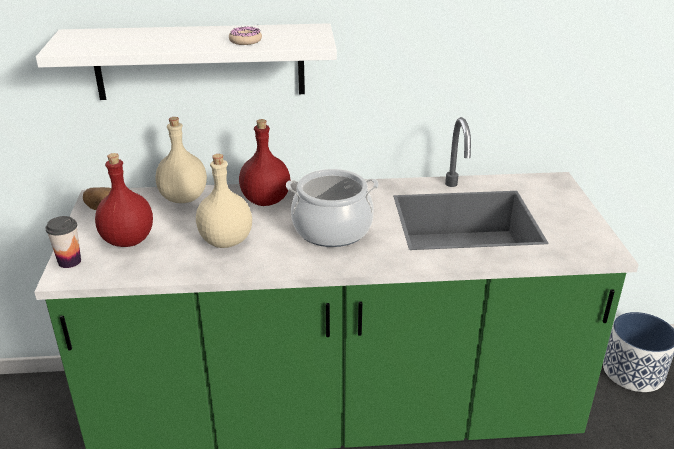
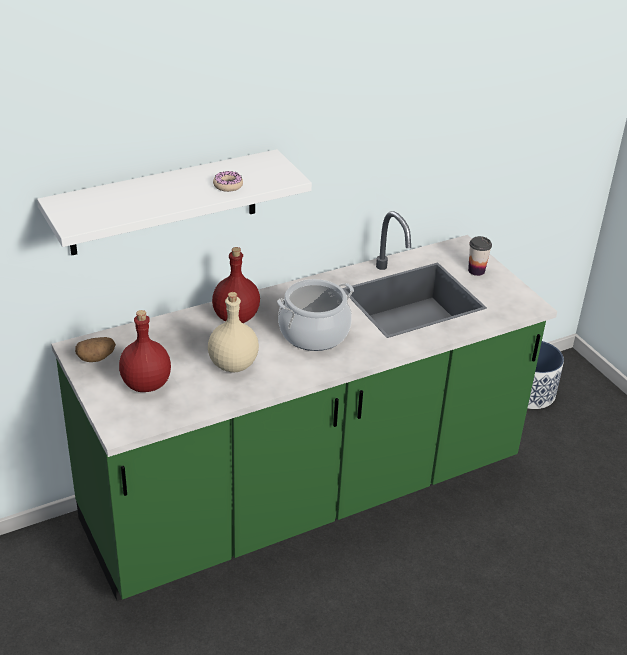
camera: 25 degrees left, 5 degrees up
cup [45,216,81,268] -> cup moved to [468,236,492,276]
beige bottle [156,117,207,203] -> none

